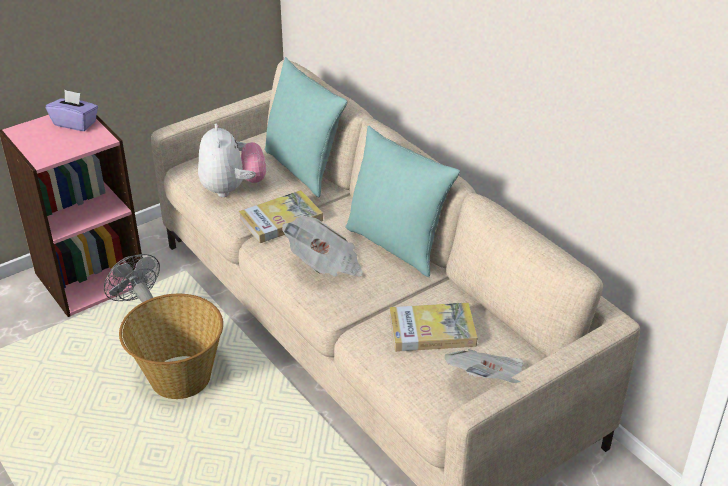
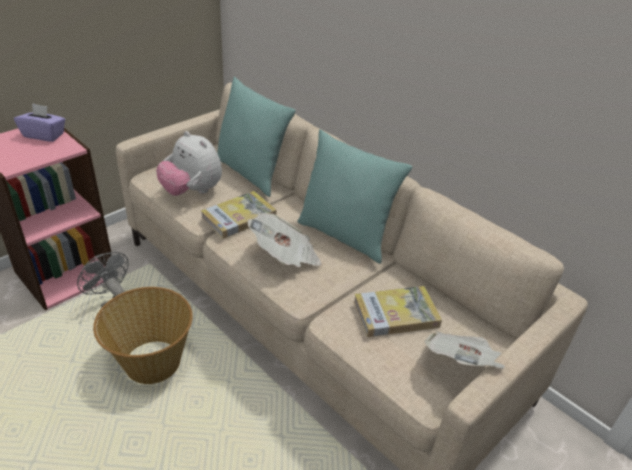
camera: 10 degrees left, 0 degrees up
plush toy [198,124,266,197] -> plush toy turned 150 degrees clockwise [156,131,222,196]

